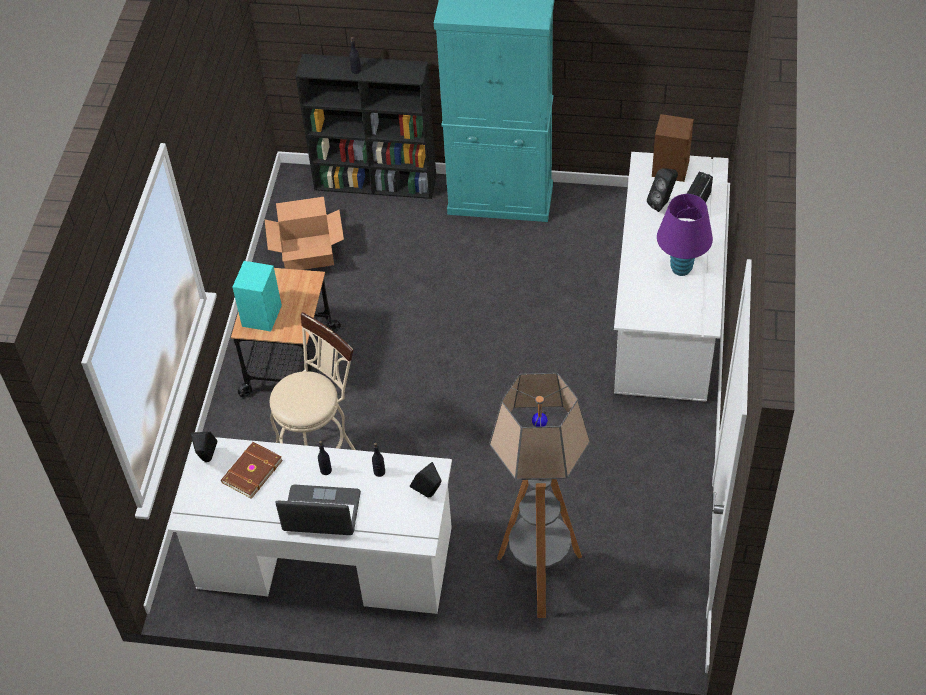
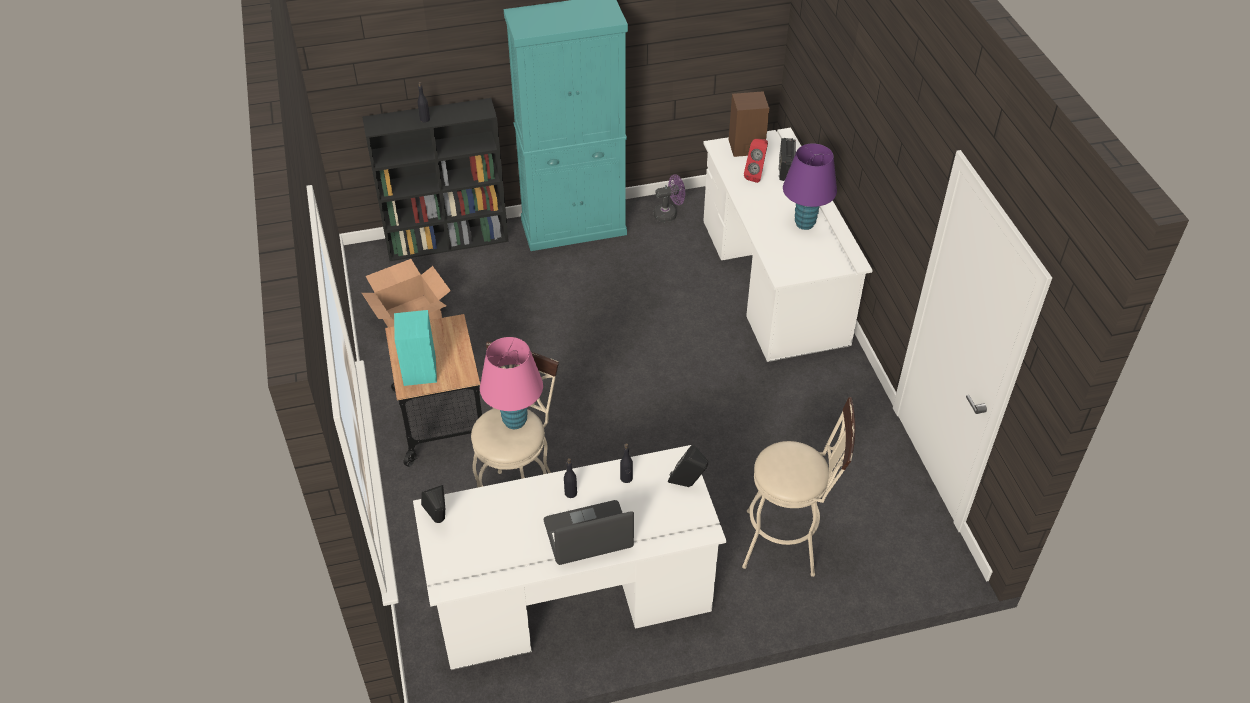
camera: 25 degrees left, 5 degrees down
brown book [221,442,283,499] -> none
floor lamp [489,373,590,618] -> beige stool [742,397,855,577]
black speaker [647,168,678,212] -> red speaker [744,139,768,183]
none -> pink table lamp [480,337,543,429]
none -> purple fan [654,174,685,222]

